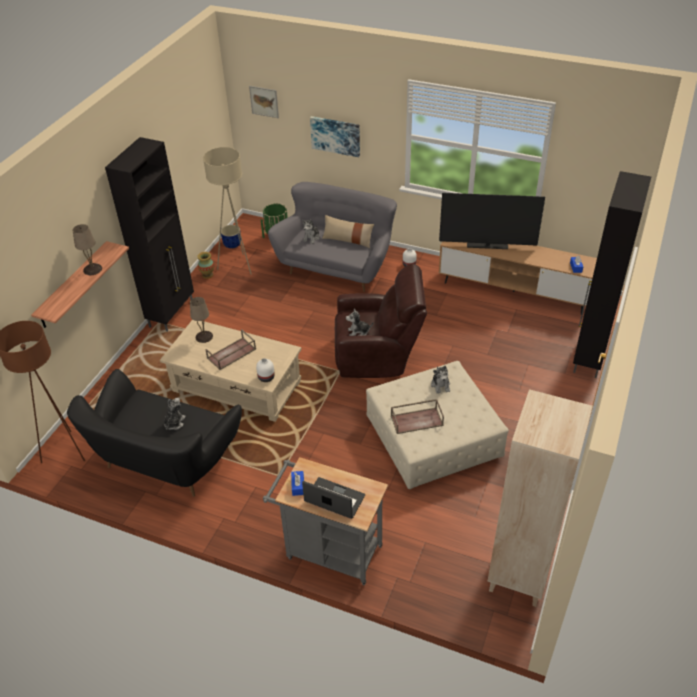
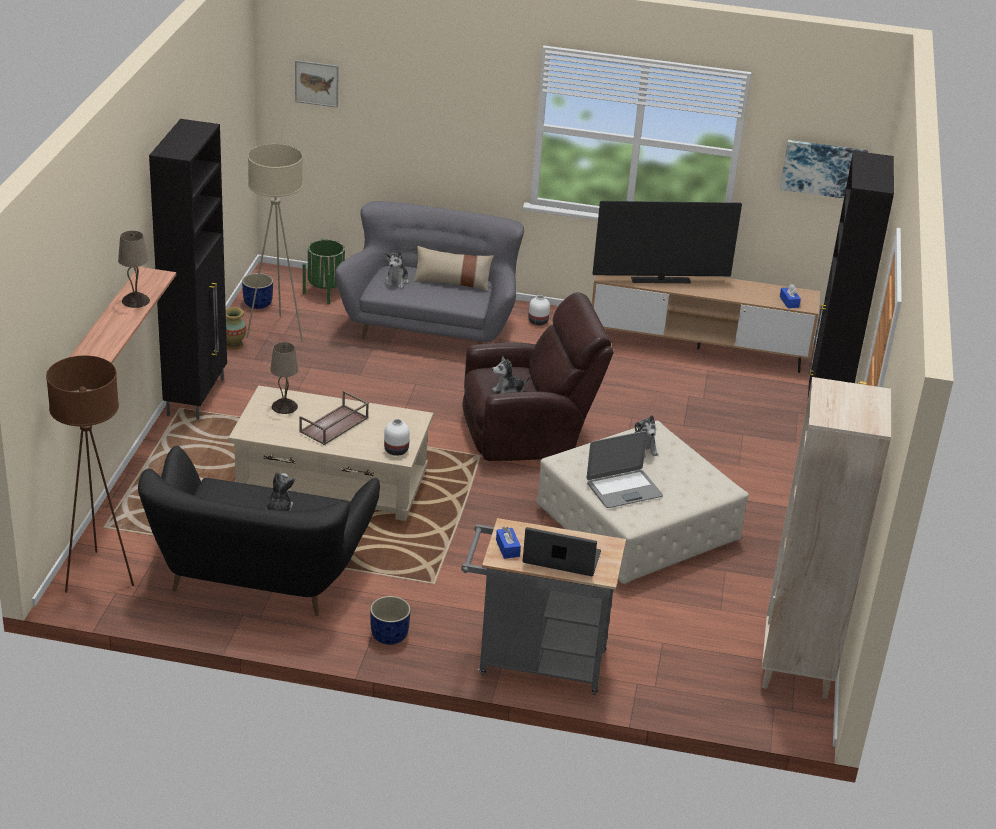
camera: 15 degrees left, 10 degrees down
picture [310,116,360,157] -> picture moved to [780,140,868,198]
brown tray [391,399,444,434] -> laptop [587,431,663,508]
none -> blue planter [370,596,411,645]

